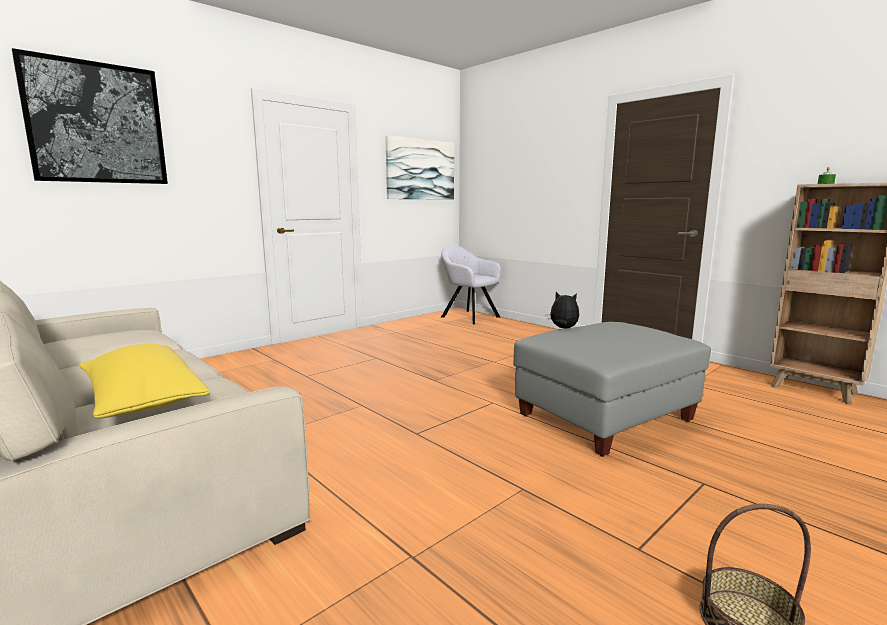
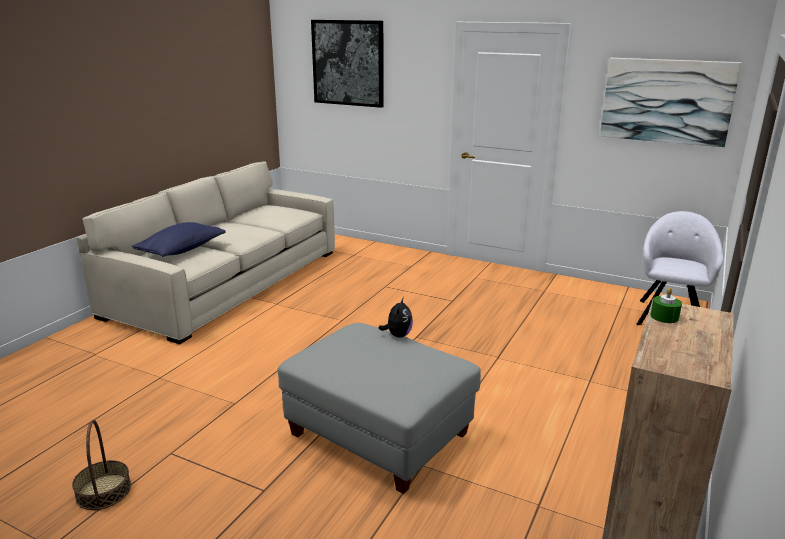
camera: 70 degrees right, 10 degrees up
yellow pillow [80,343,210,418] -> blue pillow [132,222,226,257]

